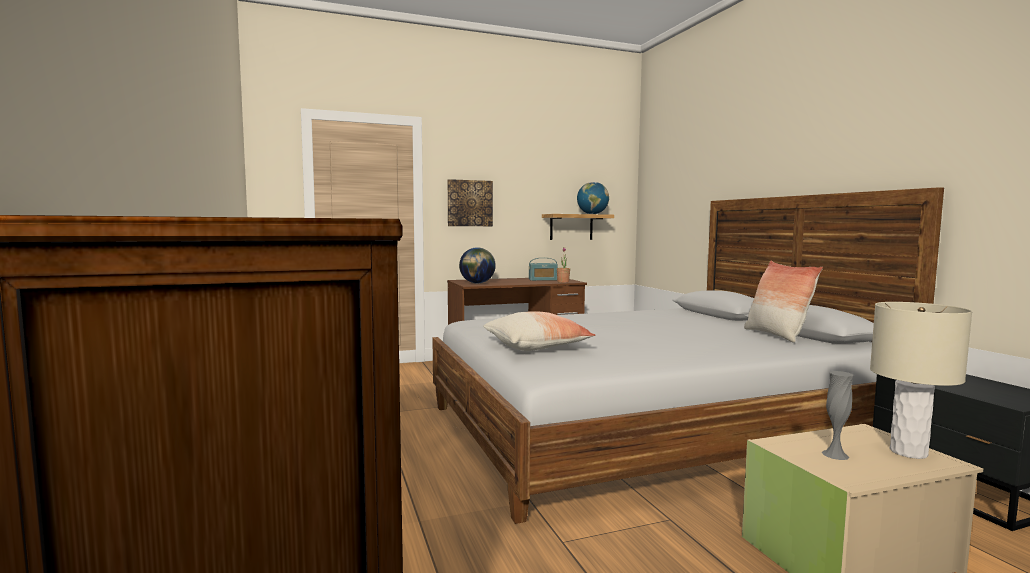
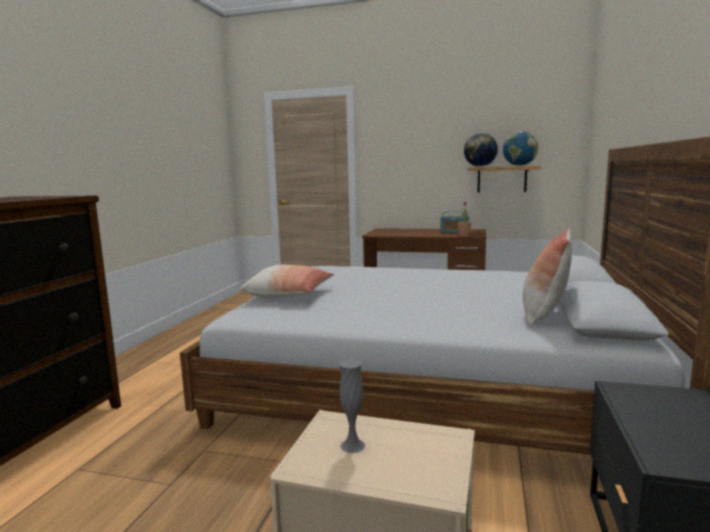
camera: 35 degrees right, 5 degrees up
picture [448,179,493,226] -> none
globe [459,247,496,283] -> globe moved to [464,133,498,167]
beige table lamp [870,302,972,459] -> none

